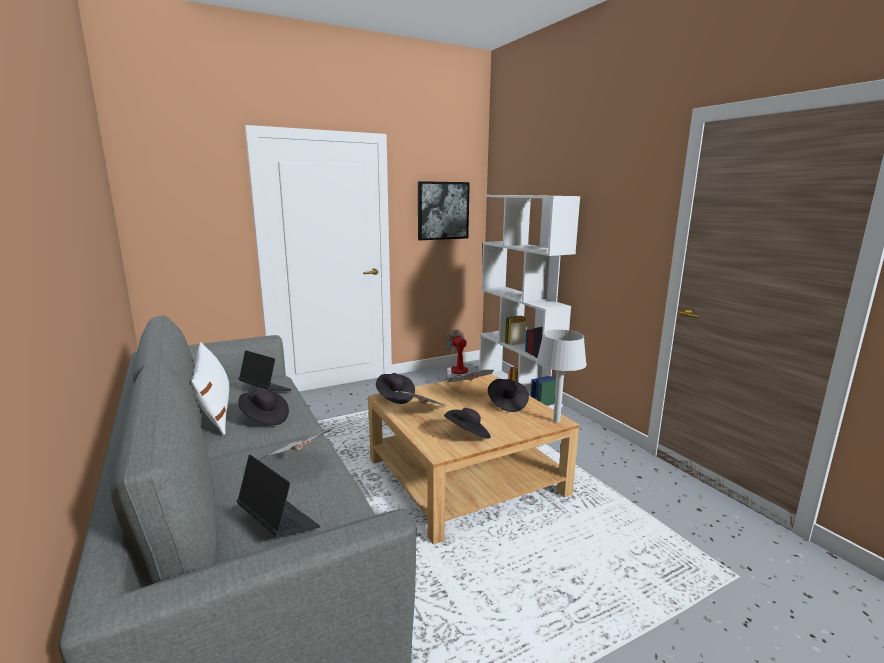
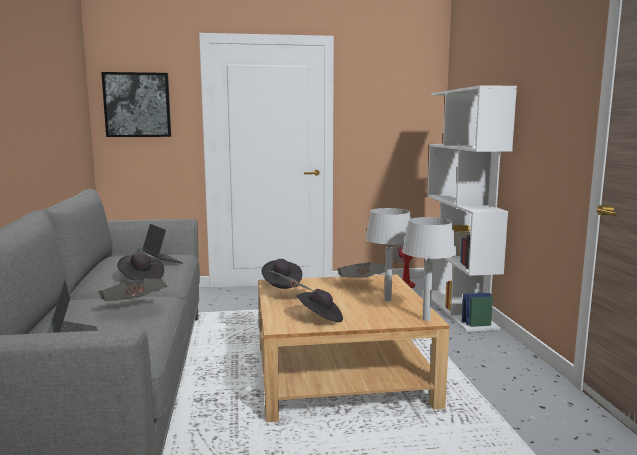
camera: 20 degrees right, 5 degrees down
white pillow [191,342,229,435] -> none
picture [418,181,470,240] -> picture moved to [101,72,171,137]
black hat [488,379,529,412] -> grey table lamp [365,208,411,301]

